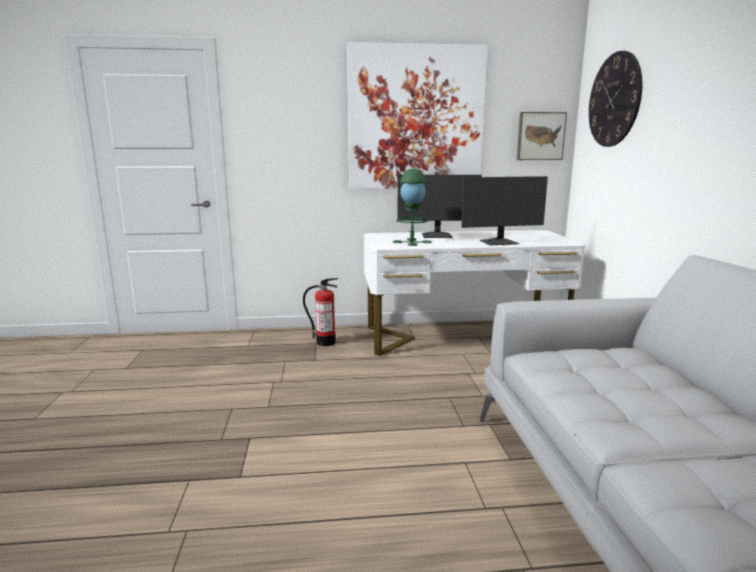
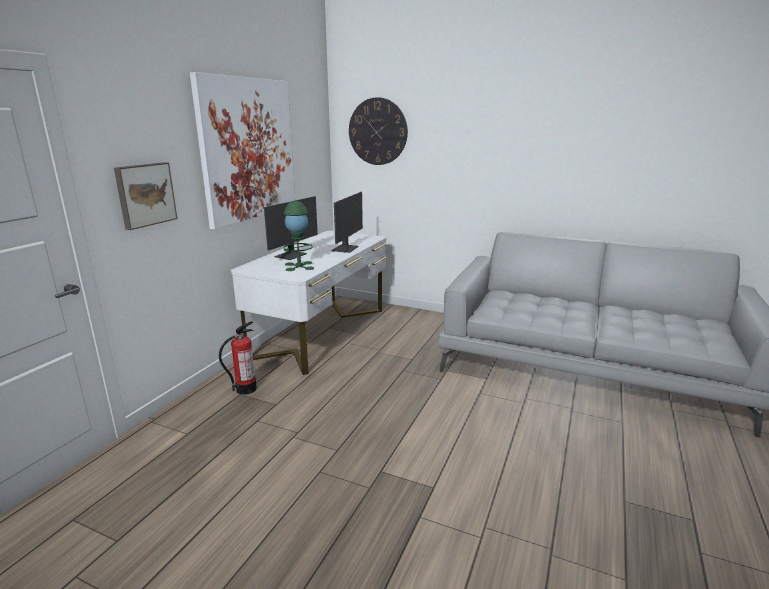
camera: 60 degrees left, 5 degrees up
picture [517,112,567,160] -> picture moved to [114,162,177,230]

